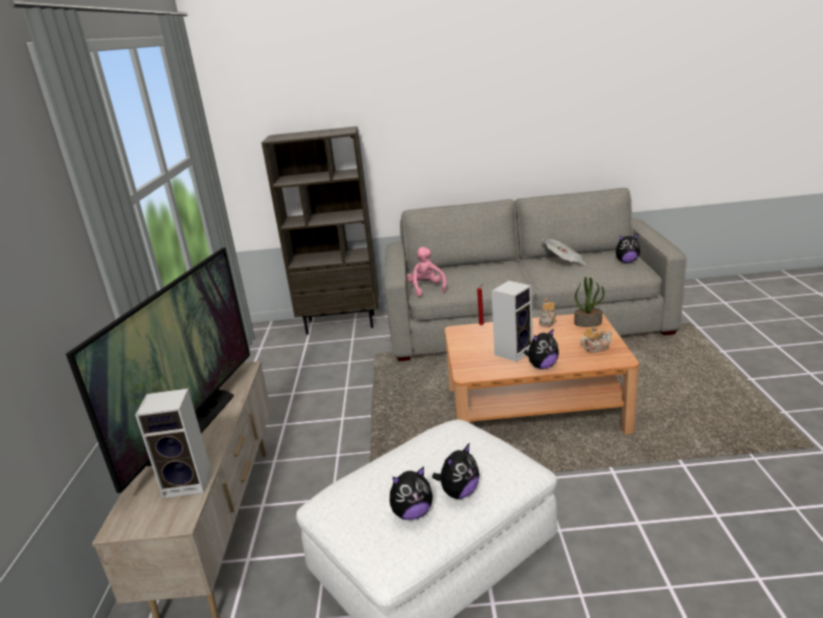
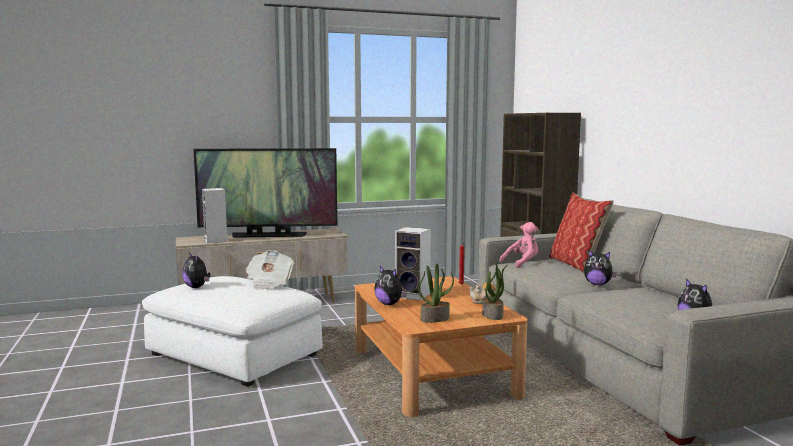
camera: 70 degrees right, 15 degrees down
plush toy [432,443,480,499] -> plush toy moved to [584,250,616,285]
newspaper [542,239,587,265] -> newspaper moved to [246,250,294,290]
teapot [580,326,612,353] -> potted plant [418,264,454,323]
none -> pillow [549,193,614,273]

